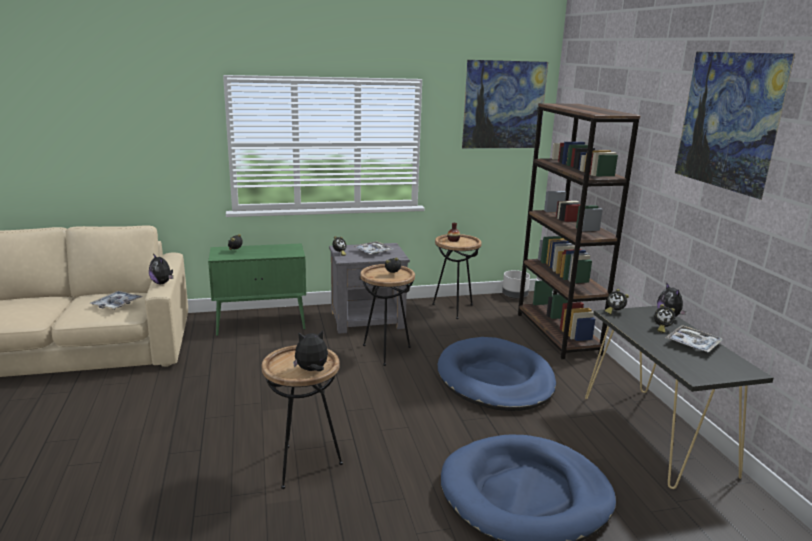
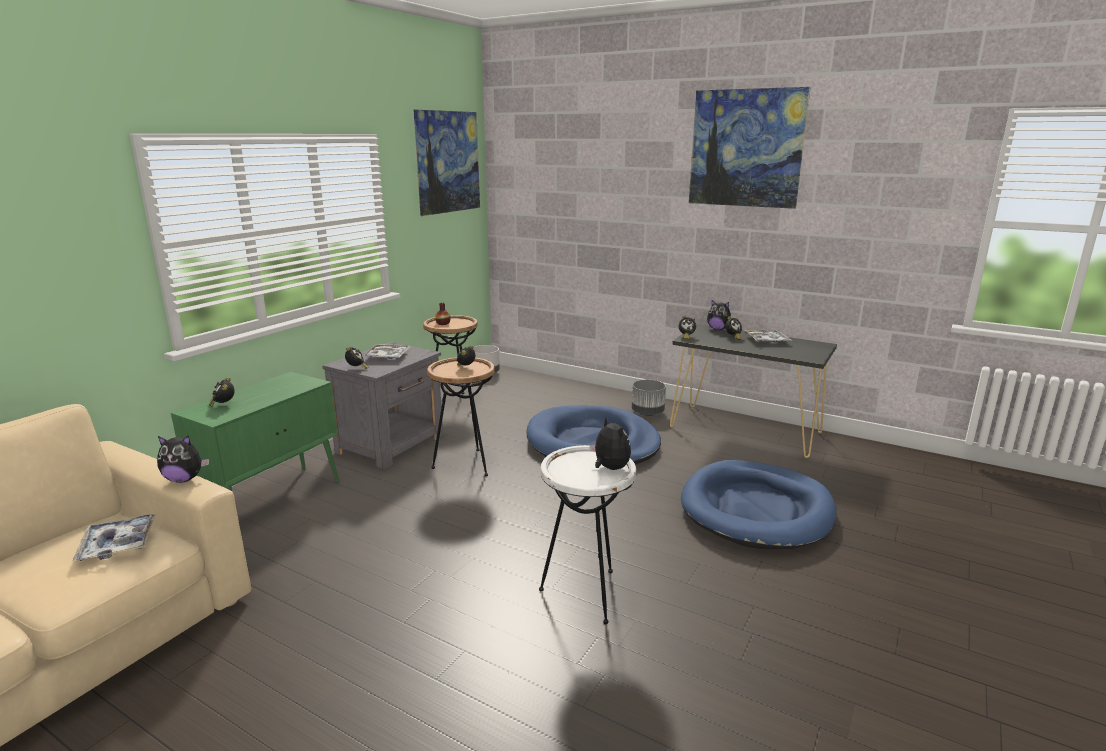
camera: 45 degrees left, 0 degrees up
brown side table [262,345,343,489] -> white side table [539,445,636,624]
plush toy [293,331,328,371] -> plush toy turned 120 degrees clockwise [590,417,631,470]
brown bookcase [518,103,641,359] -> none
none -> grey planter [632,379,666,416]

